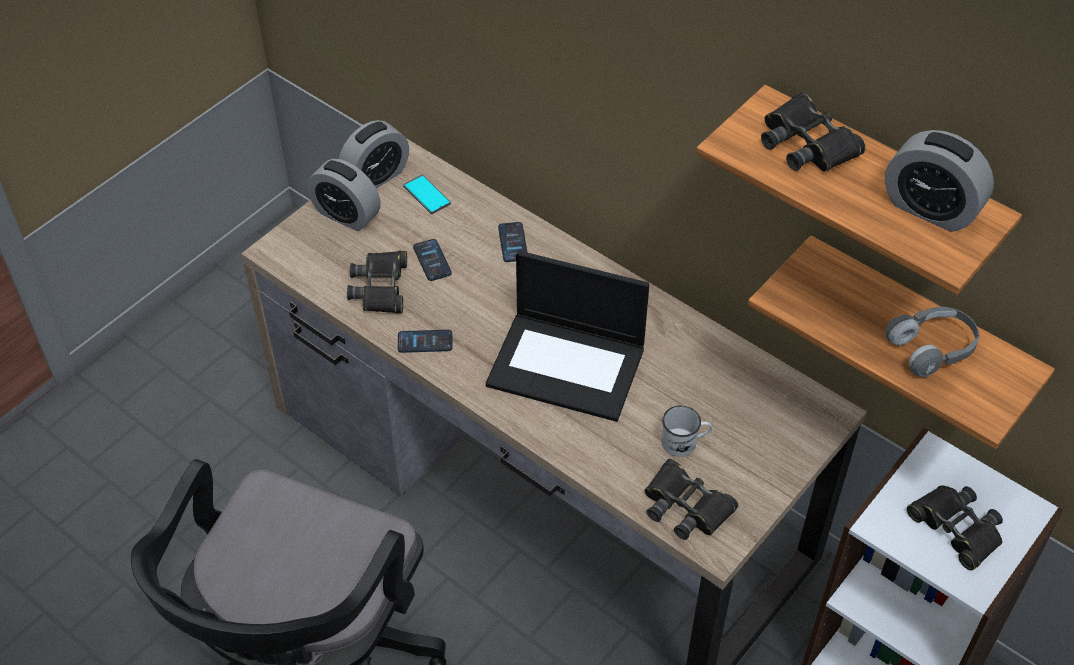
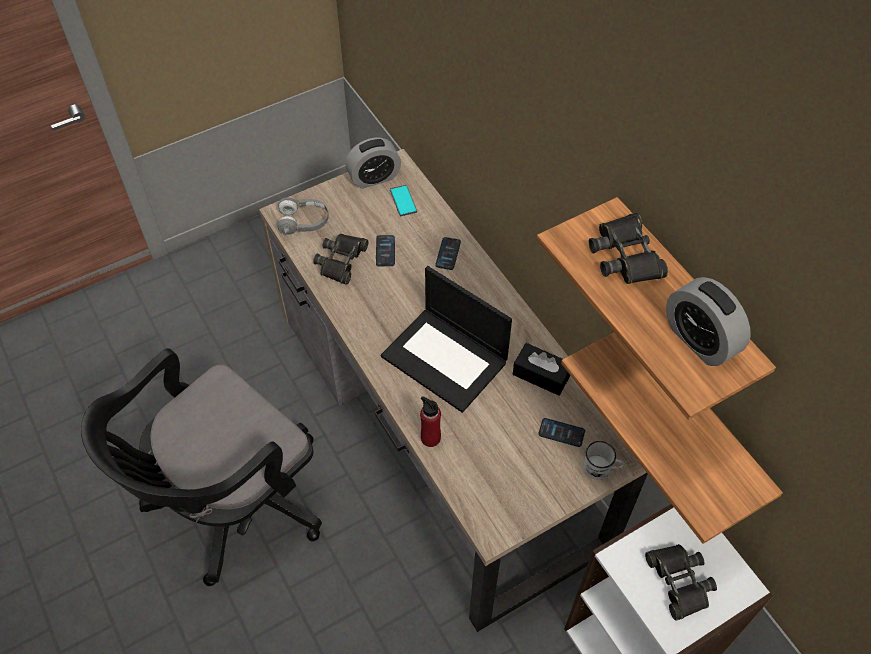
camera: 20 degrees right, 5 degrees up
alarm clock [307,159,381,231] -> none
phone [398,330,452,353] -> phone moved to [539,418,585,447]
black binoculars [644,459,738,540] -> none
white mug [662,405,712,457] -> white mug moved to [583,441,624,480]
grey headphones [885,307,979,377] -> grey headphones moved to [277,197,329,235]
none -> red bottle [420,396,441,447]
none -> black tissue box [513,343,571,396]

